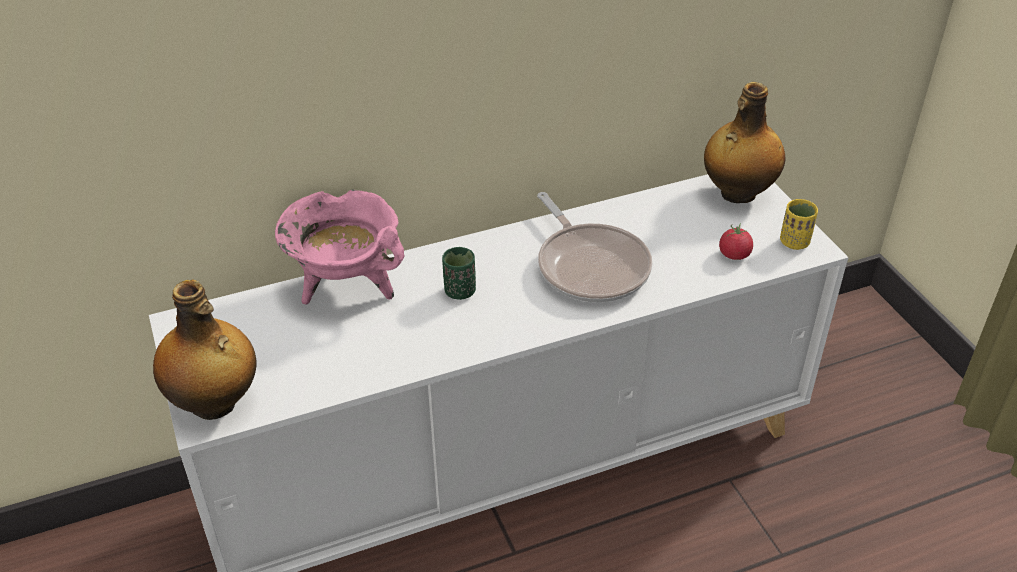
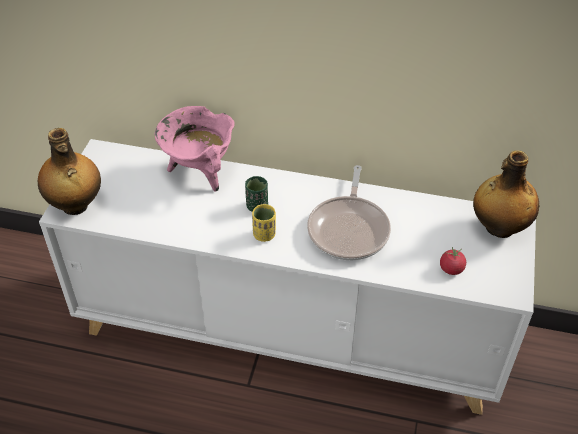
camera: 35 degrees right, 5 degrees up
yellow cup [780,199,818,250] -> yellow cup moved to [252,204,276,242]

